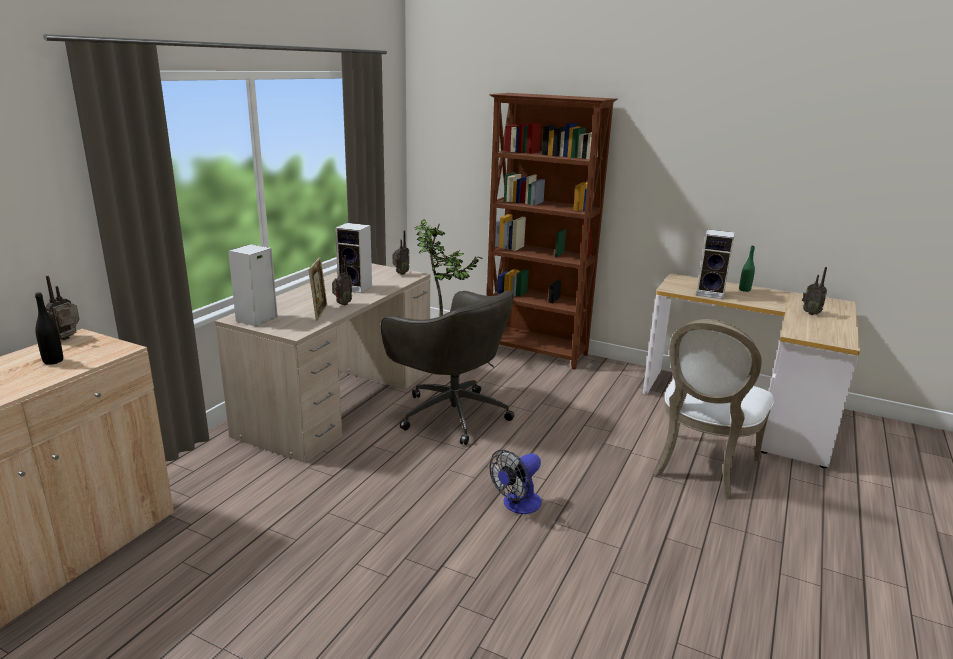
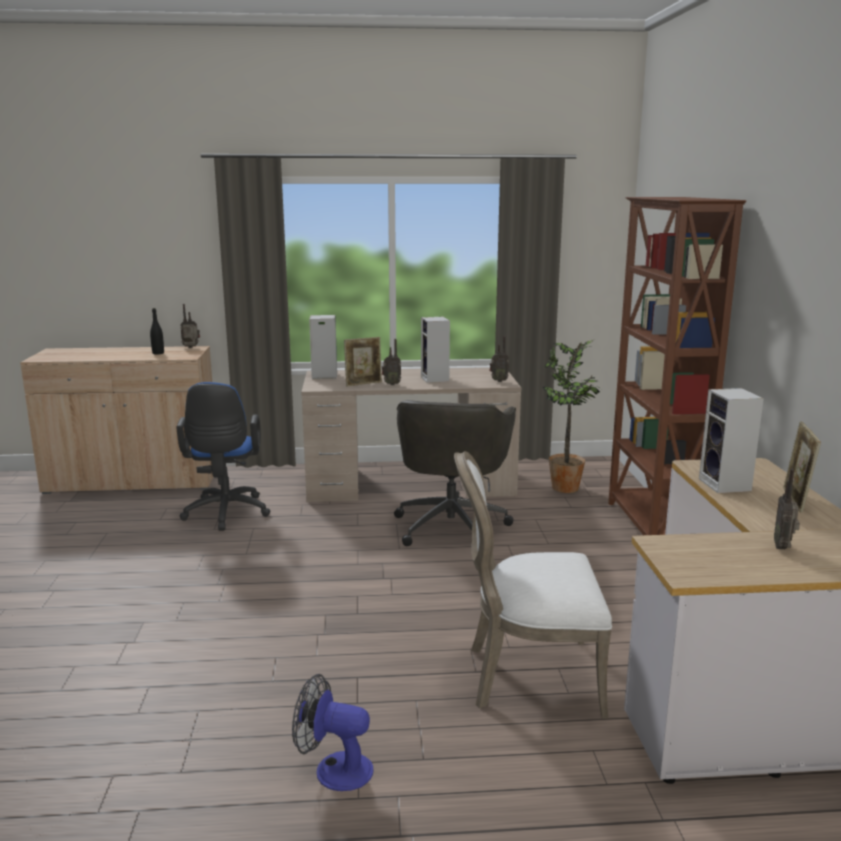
camera: 60 degrees right, 5 degrees down
fan [490,450,542,514] -> fan moved to [292,674,373,791]
green bottle [739,246,755,292] -> picture frame [783,421,821,513]
none -> blue office chair [176,382,271,531]

